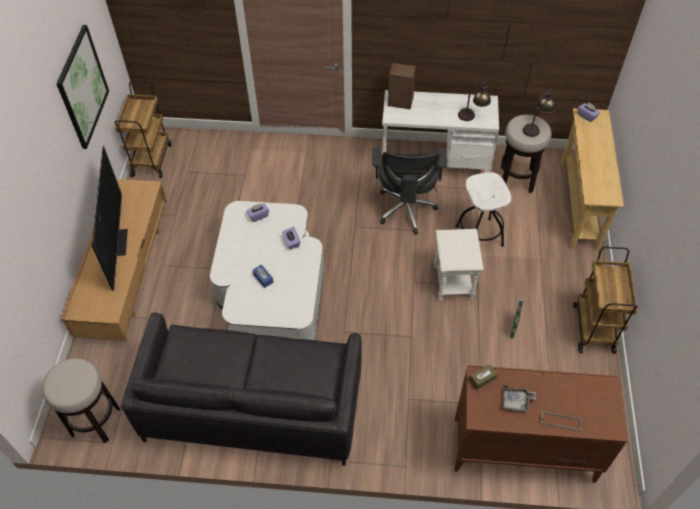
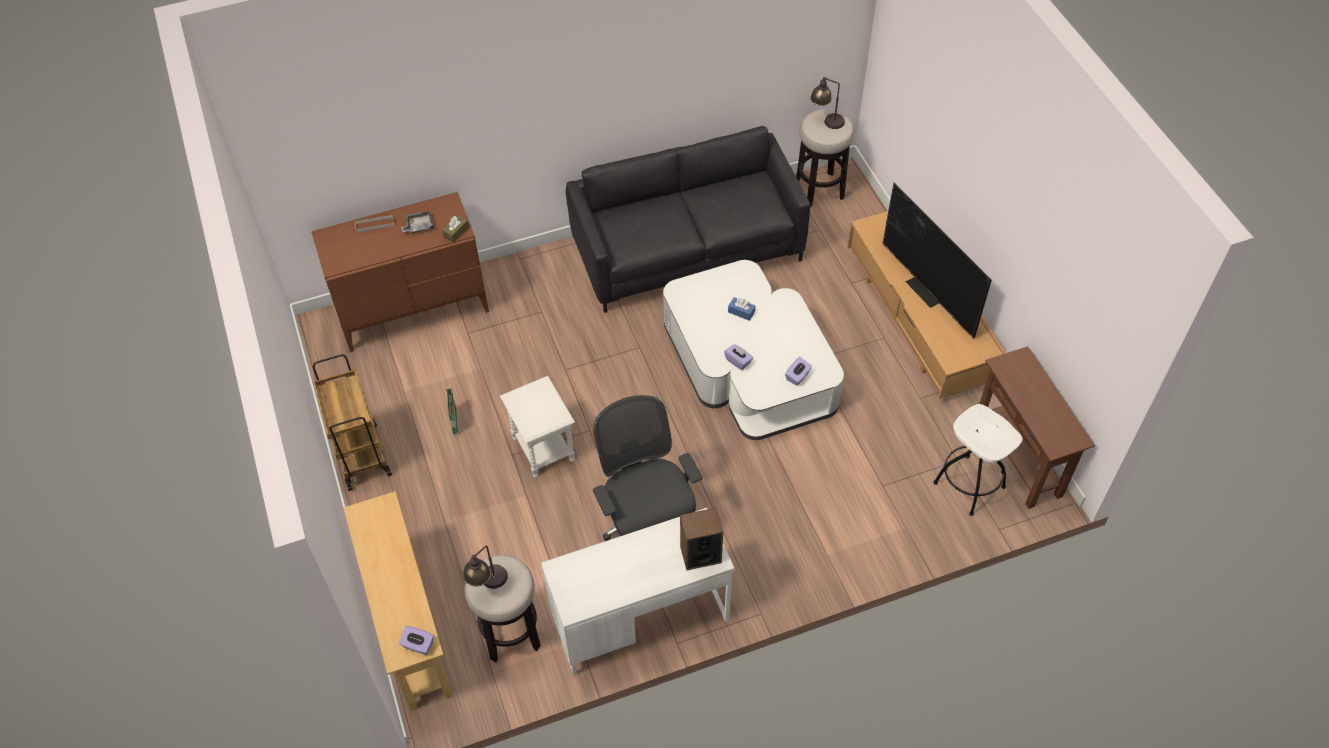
camera: 155 degrees right, 0 degrees up
picture [56,25,109,149] -> none
brown cart [115,81,172,178] -> brown console table [979,346,1095,509]
white stool [456,172,511,247] -> white stool moved to [933,404,1022,516]
table lamp [458,82,491,121] -> table lamp moved to [810,77,845,129]

